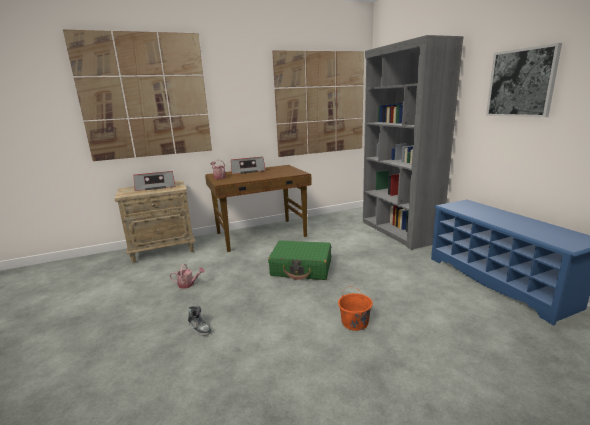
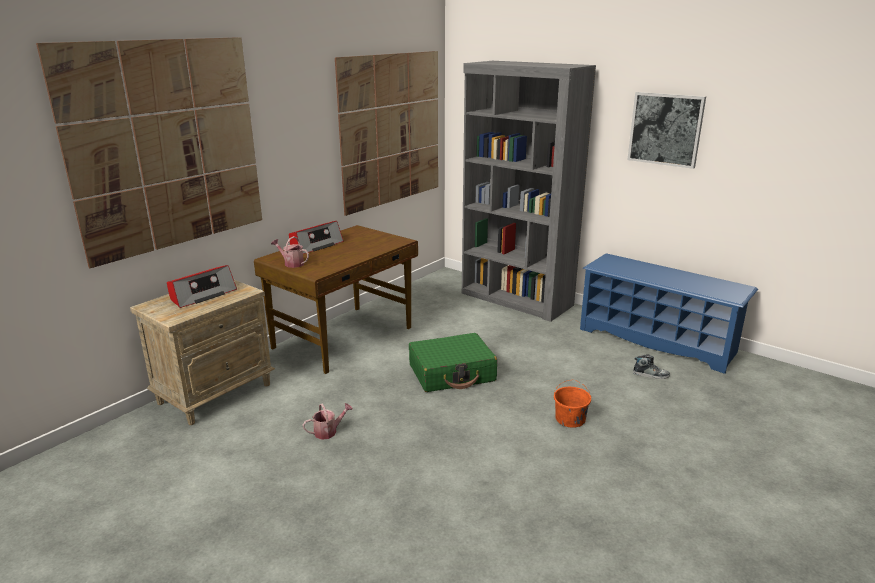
camera: 30 degrees left, 5 degrees up
shoe [188,306,211,336] -> shoe moved to [633,354,670,379]

